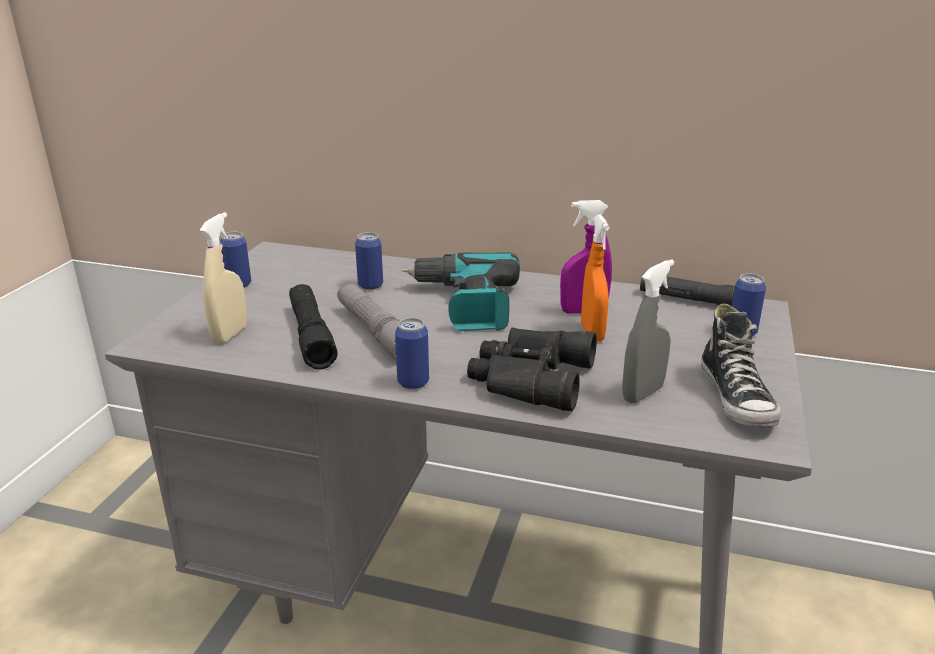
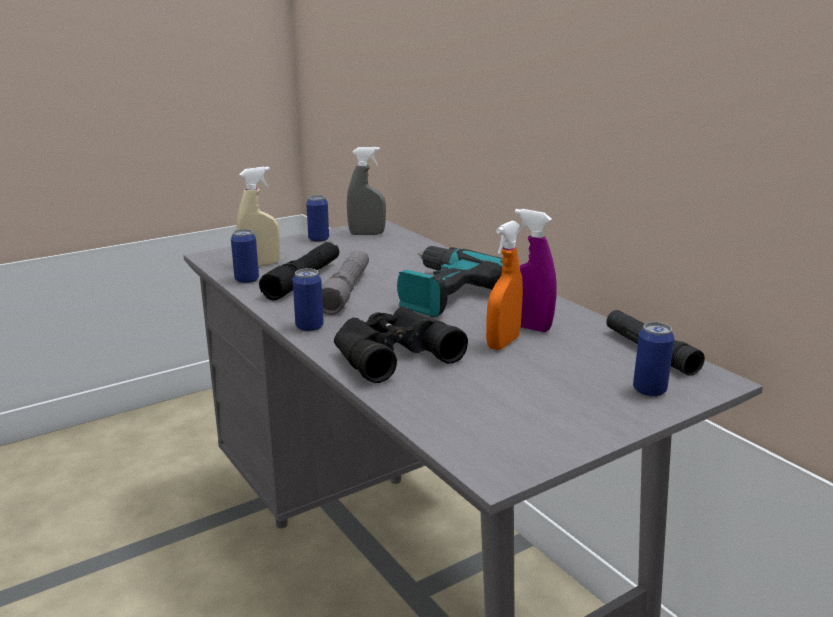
camera: 40 degrees right, 5 degrees down
can [355,232,383,290] -> can moved to [231,229,259,283]
grey spray bottle [622,259,674,403] -> grey spray bottle moved to [347,147,386,235]
shoe [701,303,781,428] -> none

